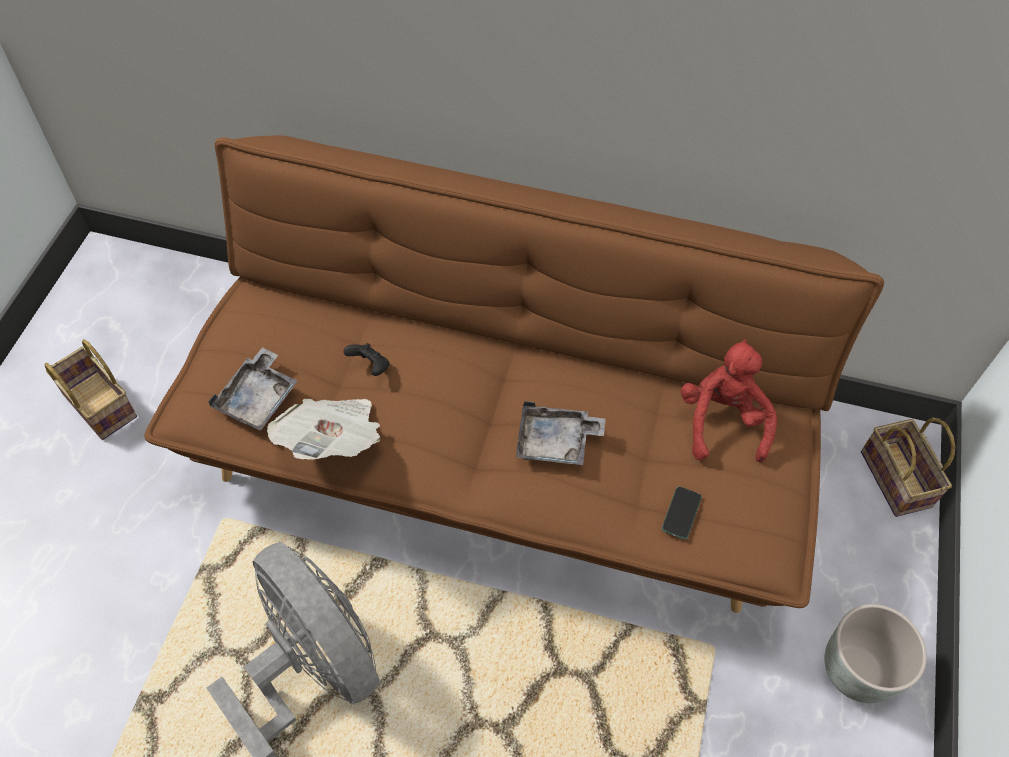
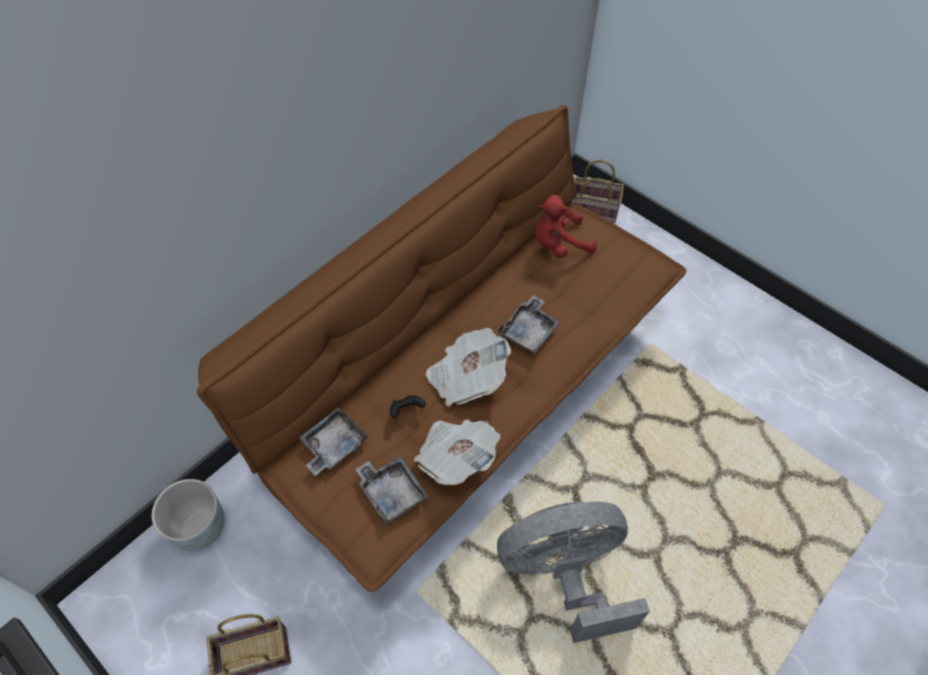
camera: 60 degrees left, 0 degrees up
phone [662,486,702,540] -> none
red plush toy [681,340,777,462] -> red plush toy turned 45 degrees counterclockwise [535,195,597,258]
grey planter [825,604,927,703] -> grey planter moved to [152,479,225,551]
none -> grey tray [299,407,368,476]
none -> newspaper [426,328,511,406]

